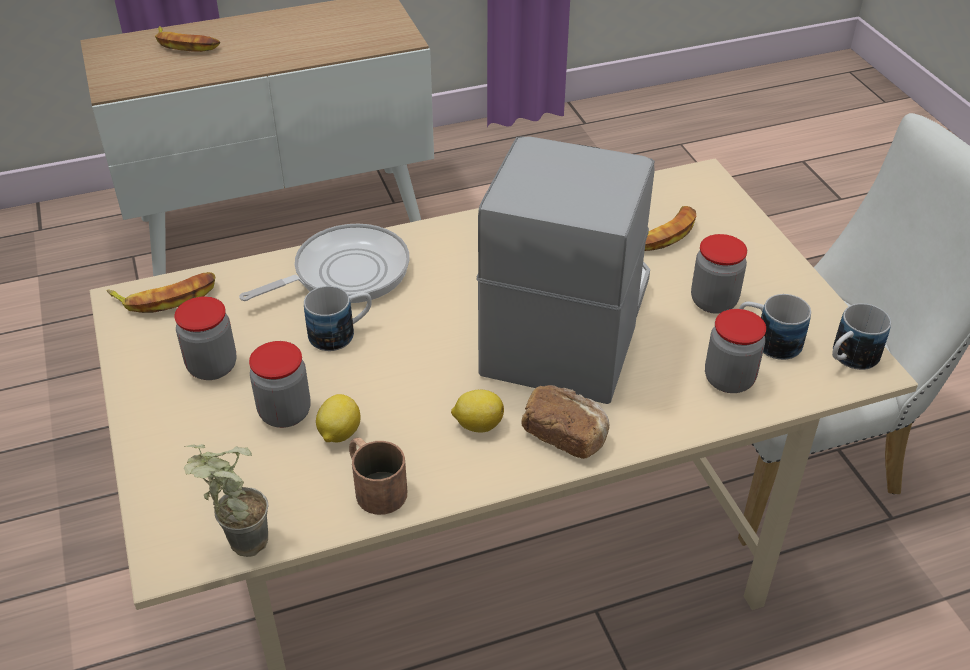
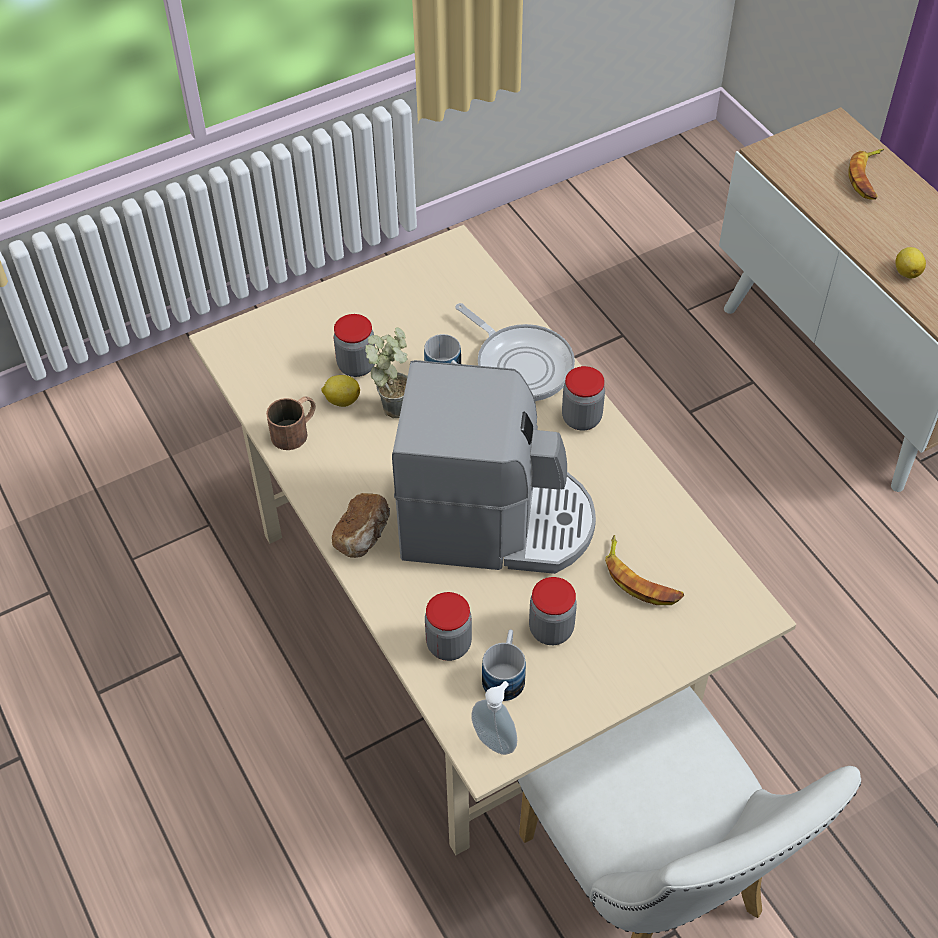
camera: 80 degrees right, 10 degrees up
banana [107,272,215,313] -> none
jar [175,296,237,380] -> jar moved to [562,366,605,431]
potted plant [184,444,268,557] -> potted plant moved to [365,327,408,418]
lemon [451,390,504,433] -> lemon moved to [896,247,926,278]
mug [832,303,891,370] -> soap dispenser [471,681,517,755]

